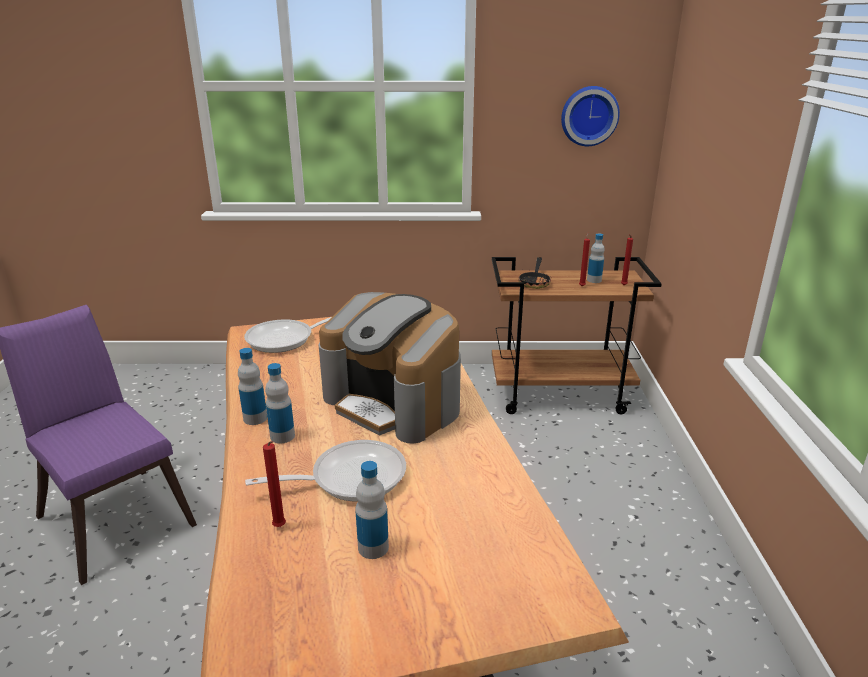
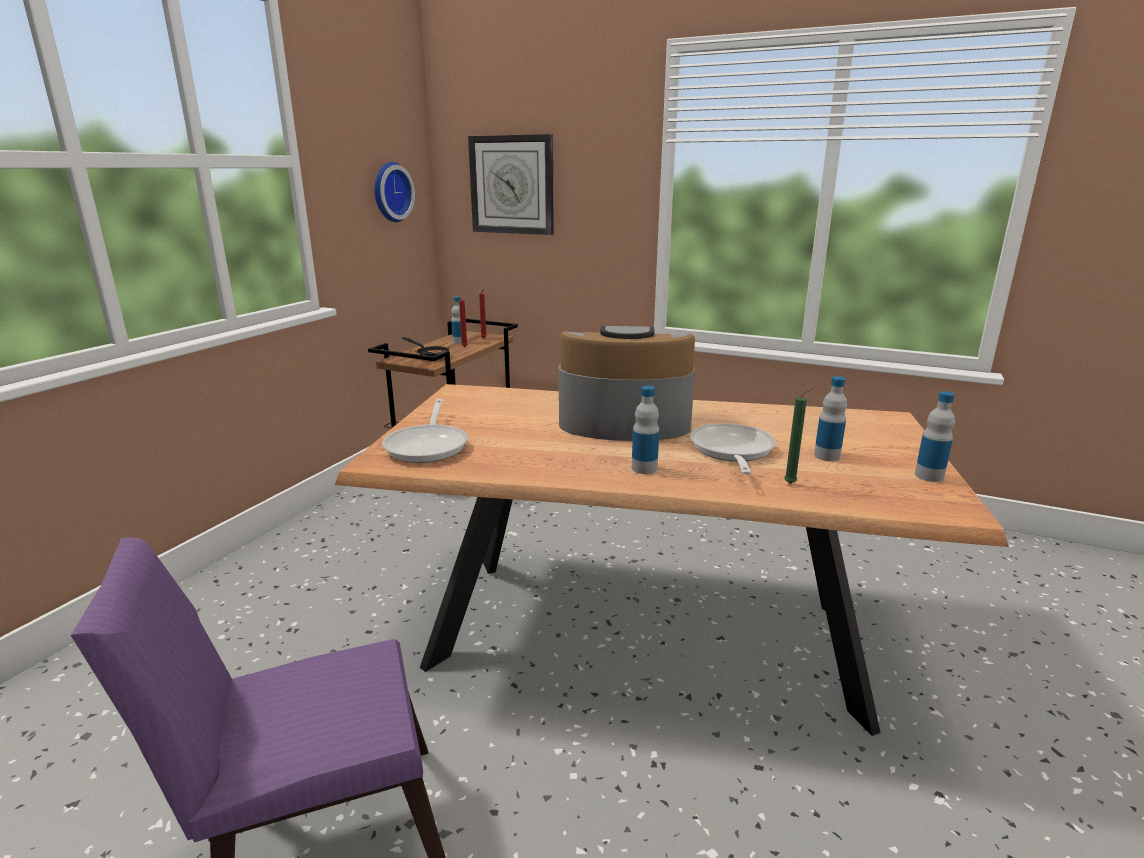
camera: 65 degrees left, 5 degrees down
bottle [238,348,267,425] -> bottle moved to [915,391,955,482]
red candle [263,441,286,527] -> green candle [784,388,812,484]
coffee machine [318,292,461,444] -> coffee machine turned 150 degrees counterclockwise [559,326,695,441]
none -> wall clock [468,134,554,235]

